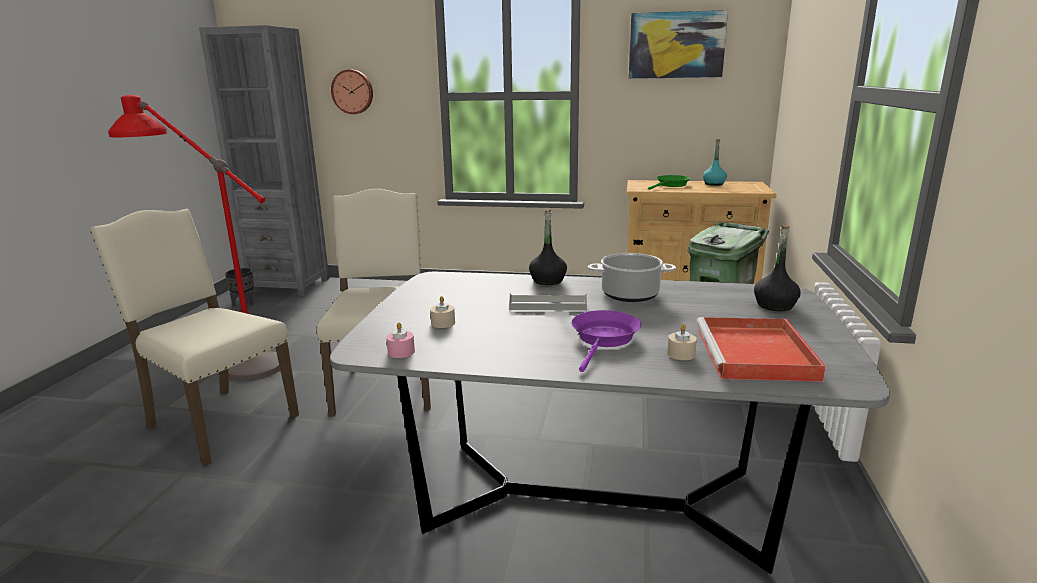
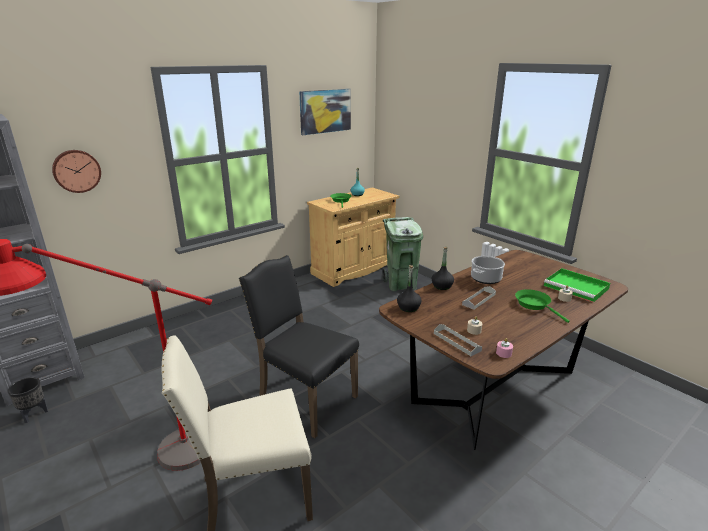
camera: 50 degrees left, 5 degrees up
beige chair [316,189,431,417] -> black chair [239,255,359,438]
grey dining table [330,272,890,574] -> brown dining table [379,250,628,450]
purple frying pan [571,310,641,372] -> green frying pan [515,289,570,323]
red tray [696,317,826,382] -> green tray [544,268,610,303]
black bottle [754,225,801,311] -> black bottle moved to [397,265,422,312]
none -> grey tray [434,324,482,356]

